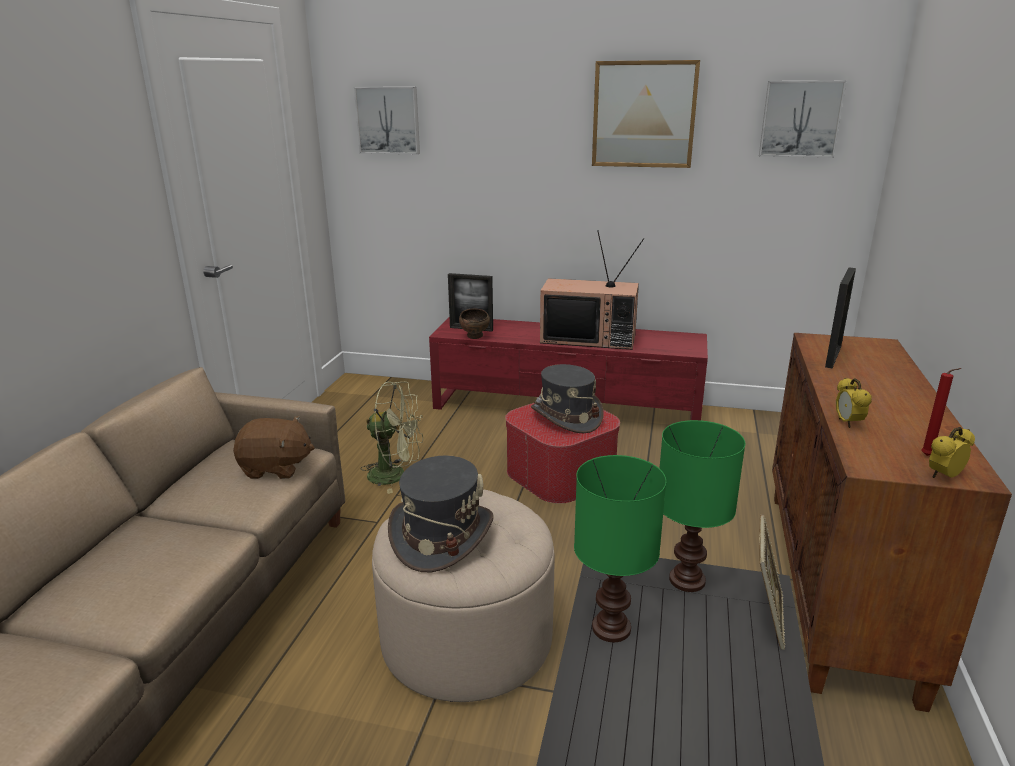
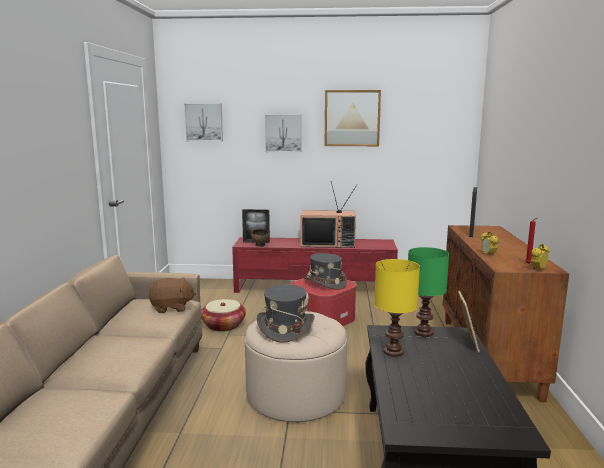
camera: 10 degrees left, 10 degrees down
green fan [361,382,423,494] -> basket [201,299,246,332]
green table lamp [574,455,666,642] -> yellow table lamp [374,259,420,357]
picture [759,81,846,158] -> picture moved to [264,114,302,152]

